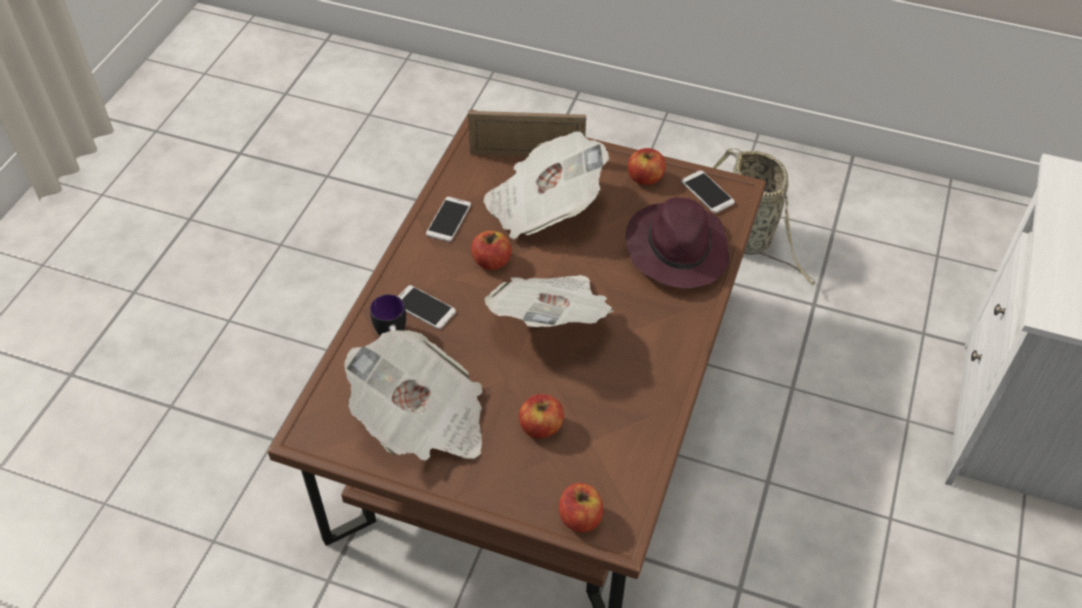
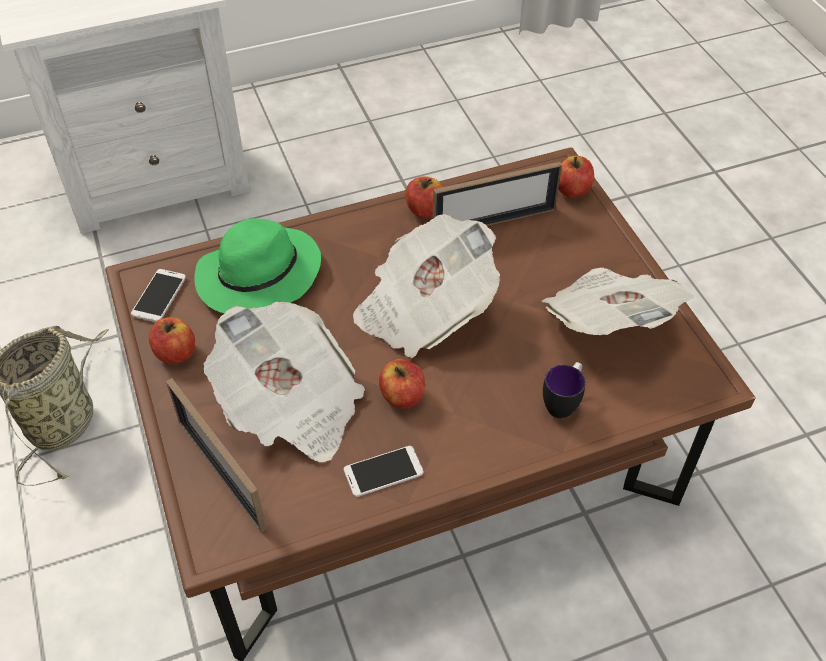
camera: 130 degrees left, 0 degrees up
phone [398,285,456,329] -> none
apple [519,394,564,438] -> apple moved to [405,176,443,218]
purple hat [626,197,729,288] -> green hat [194,218,321,314]
none -> picture frame [433,162,562,226]

